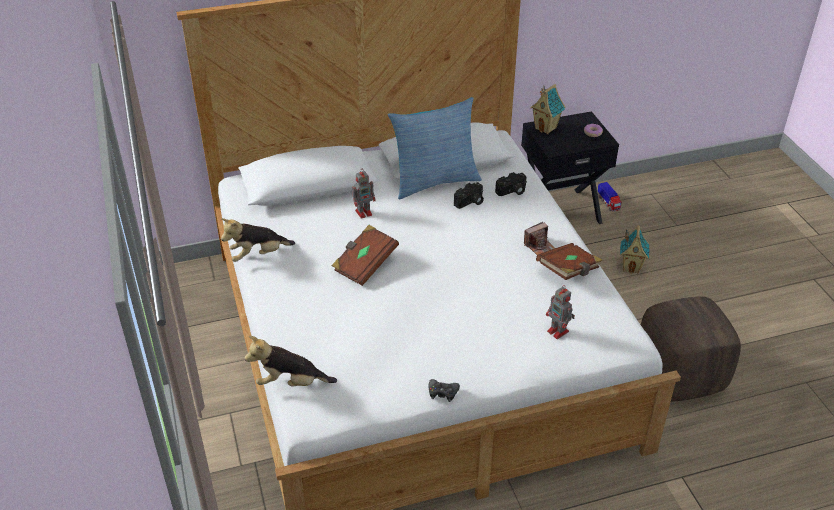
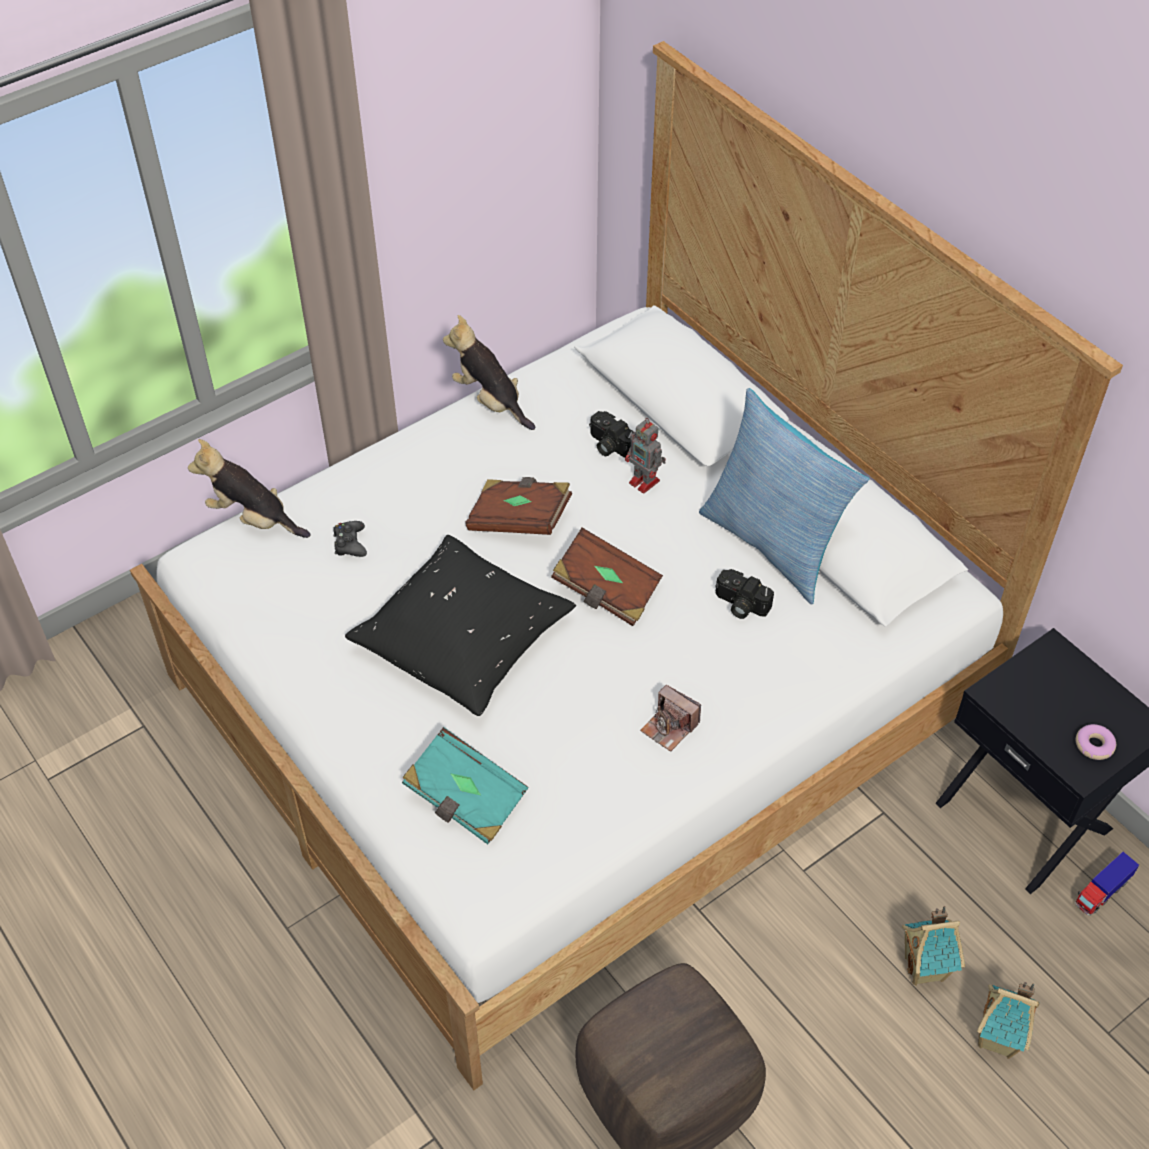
camera: 70 degrees right, 10 degrees up
plush toy [244,336,337,387] -> plush toy turned 45 degrees counterclockwise [188,439,310,538]
black game controller [429,379,460,402] -> black game controller moved to [333,521,367,557]
camera [495,172,527,196] -> camera moved to [589,411,634,459]
toy house [530,84,565,134] -> toy house moved to [977,982,1039,1058]
brown book [536,243,602,280] -> brown book moved to [551,528,663,626]
toy robot [546,285,575,339] -> turquoise book [402,727,529,844]
none -> black pillow [345,535,576,716]

